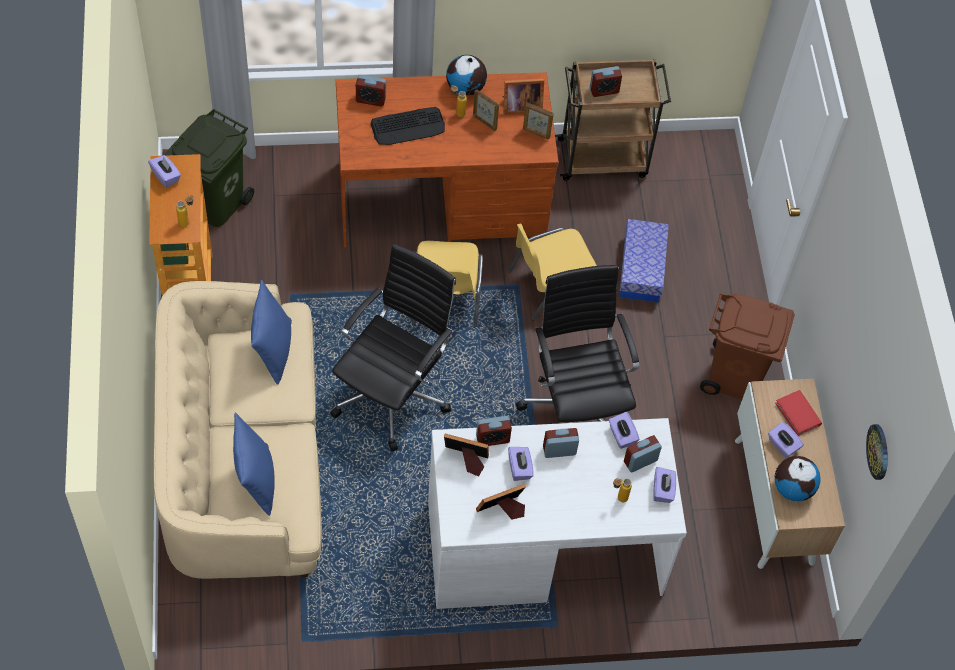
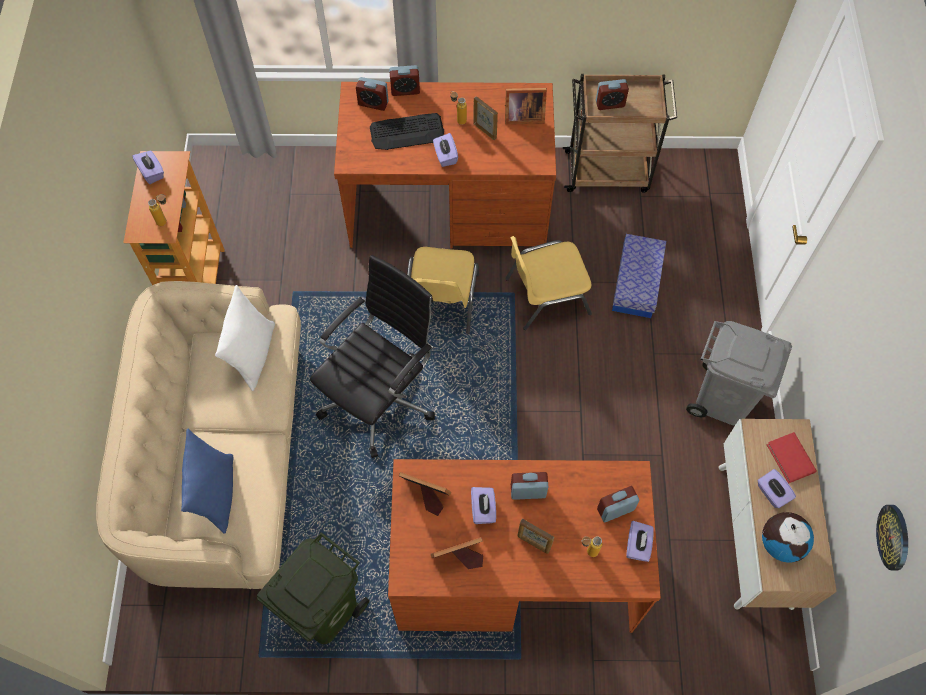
camera: 10 degrees right, 5 degrees up
green trash can [164,109,254,227] -> green trash can moved to [257,532,370,644]
blue pillow [251,280,292,385] -> white pillow [215,285,275,391]
white desk [428,418,687,609] -> brown desk [388,459,661,633]
globe [446,55,487,96] -> none
alarm clock [476,416,512,446] -> alarm clock moved to [389,65,420,96]
black office chair [516,265,639,423] -> none
picture frame [523,102,554,140] -> picture frame moved to [517,519,554,554]
purple tissue box [609,412,640,449] -> purple tissue box moved to [433,133,458,167]
brown trash can [700,293,795,399] -> grey trash can [686,321,792,426]

